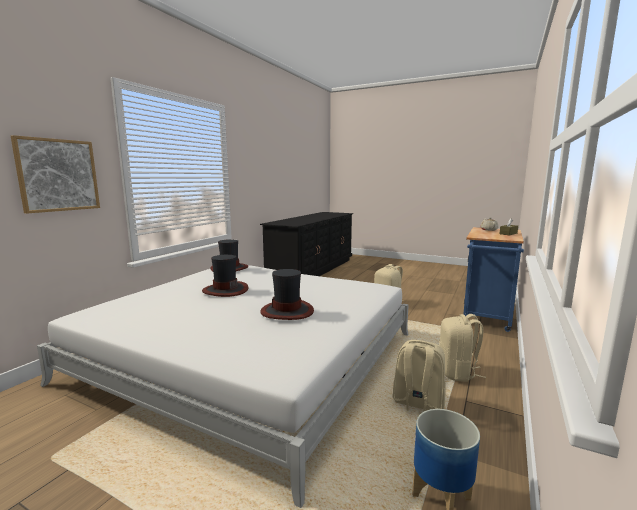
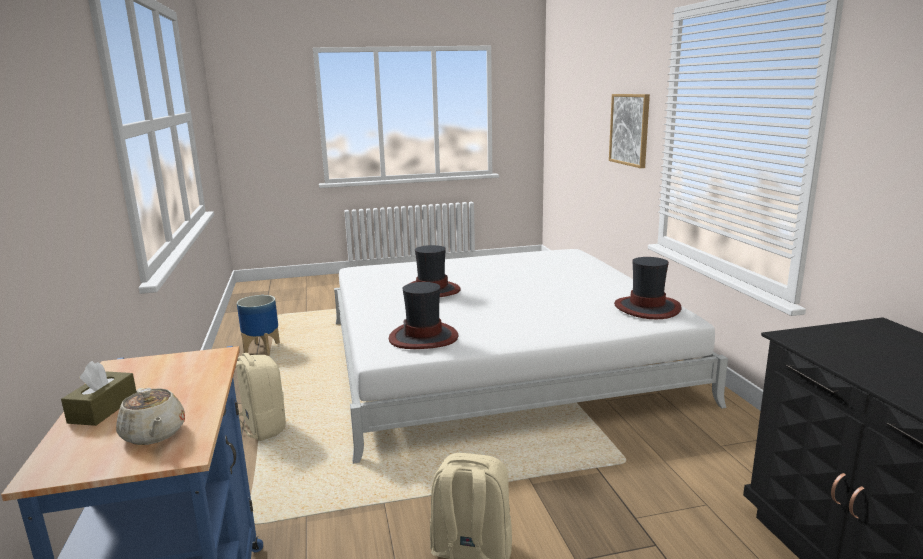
camera: 140 degrees right, 5 degrees up
hat [202,255,249,297] -> hat moved to [389,282,459,349]
beige backpack [393,340,446,417] -> none

